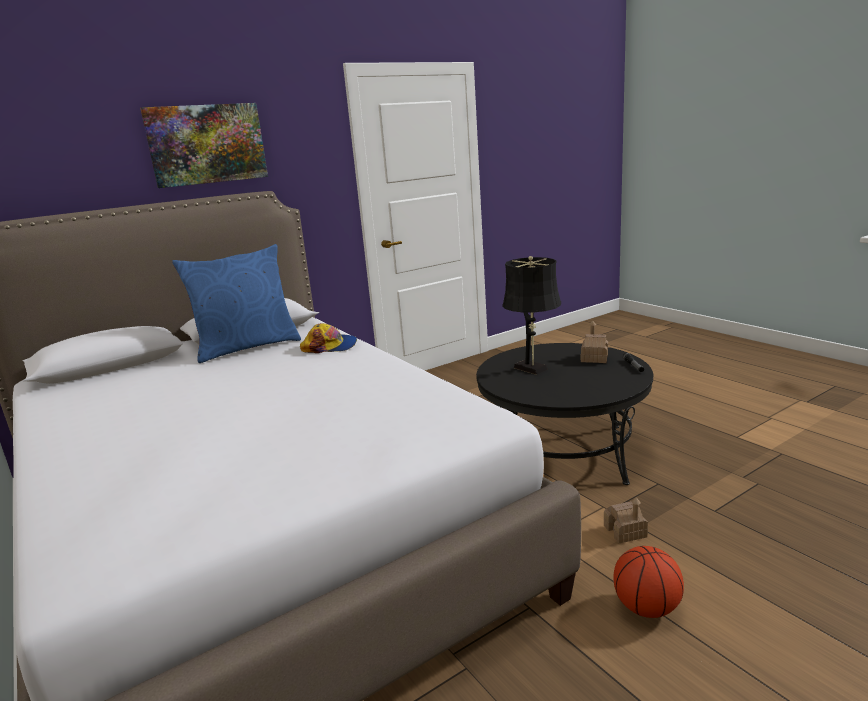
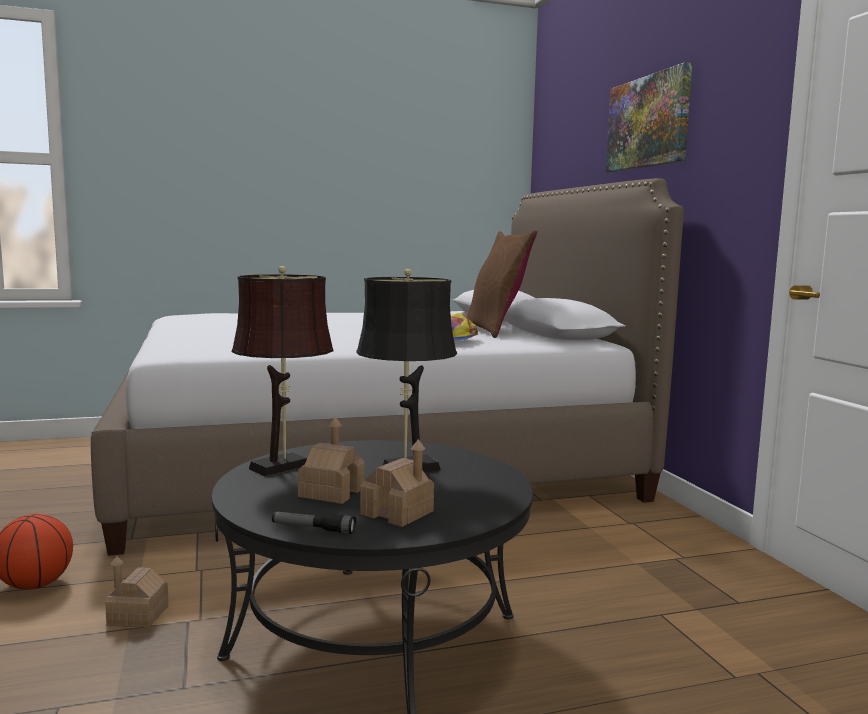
camera: 105 degrees right, 10 degrees down
blue pillow [172,244,301,363] -> brown pillow [466,230,537,338]
none -> brown table lamp [232,266,333,477]
none -> toy house [298,417,365,504]

